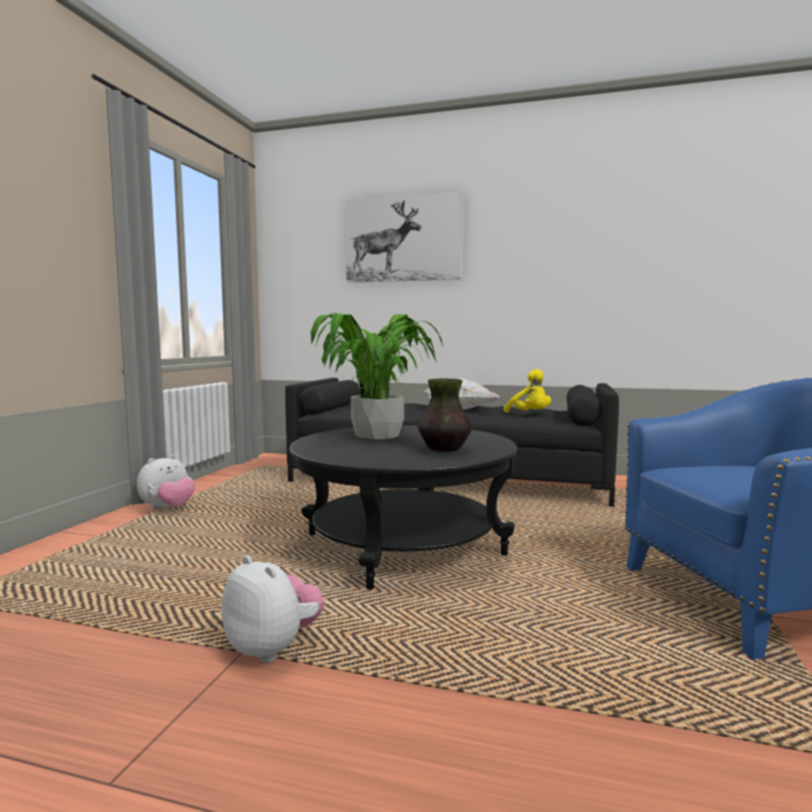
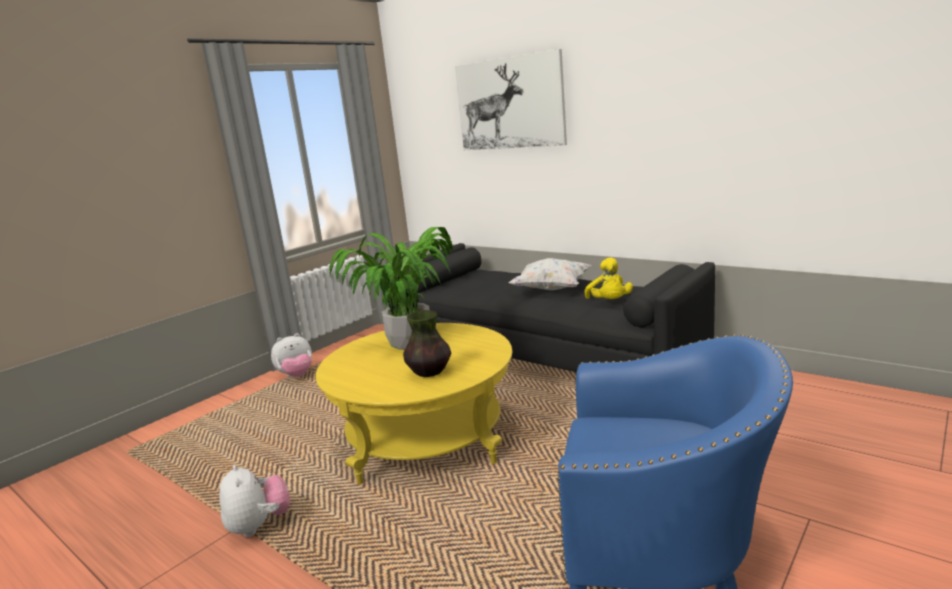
camera: 25 degrees right, 10 degrees up
black coffee table [289,425,517,589] -> yellow coffee table [316,323,512,484]

